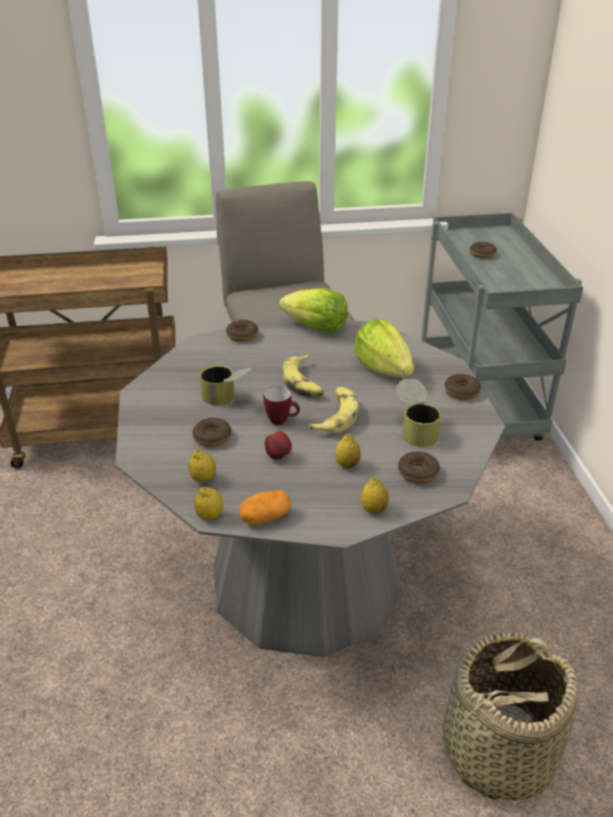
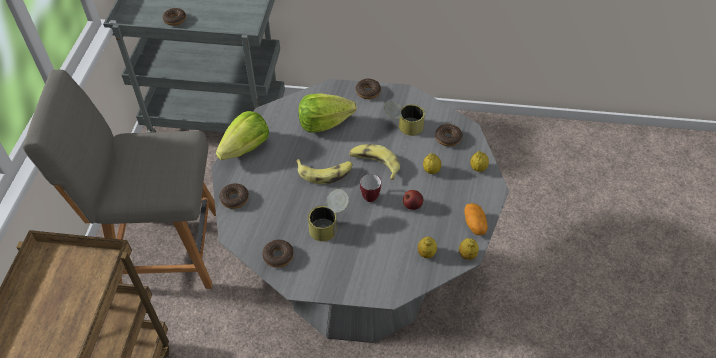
camera: 75 degrees left, 15 degrees up
donut [192,418,232,447] -> donut moved to [262,240,294,268]
basket [439,632,578,800] -> none

